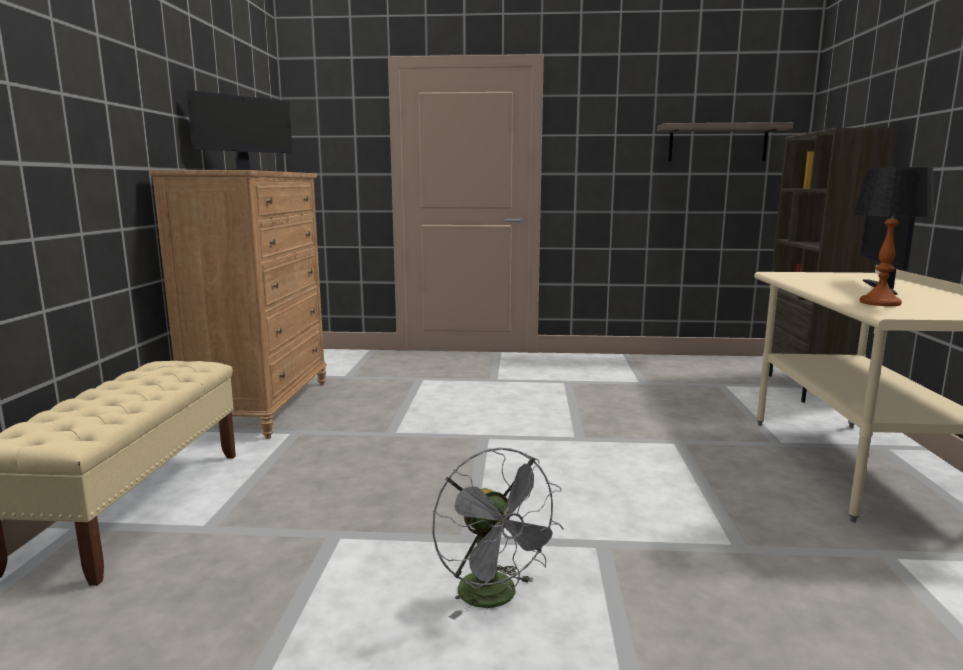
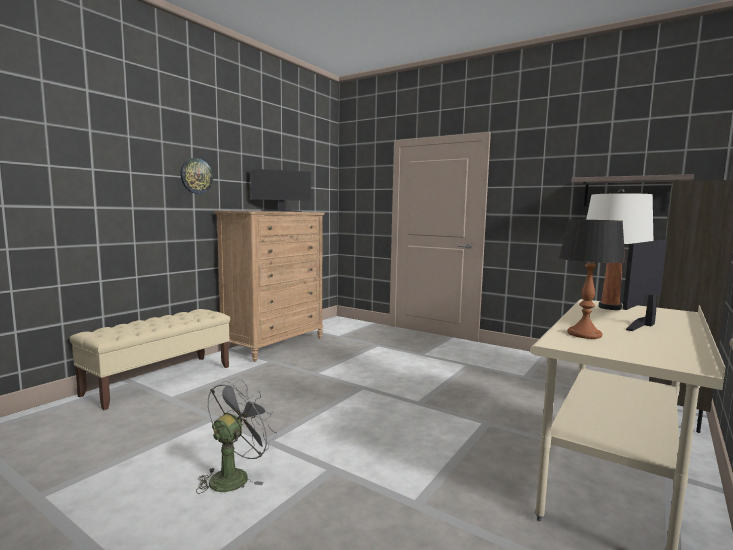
camera: 30 degrees right, 5 degrees down
grey fan [432,448,564,620] -> grey fan turned 150 degrees counterclockwise [196,379,277,494]
none -> wall clock [180,158,213,194]
none -> white table lamp [586,189,653,310]

